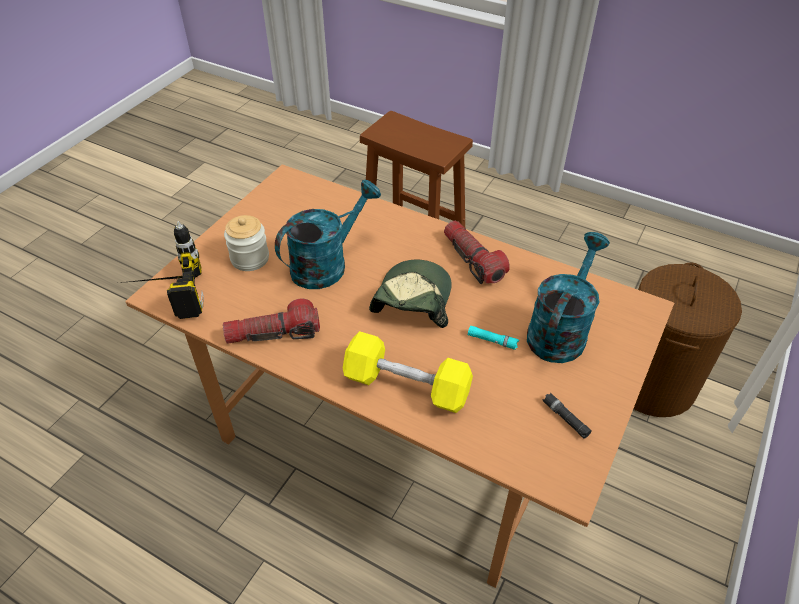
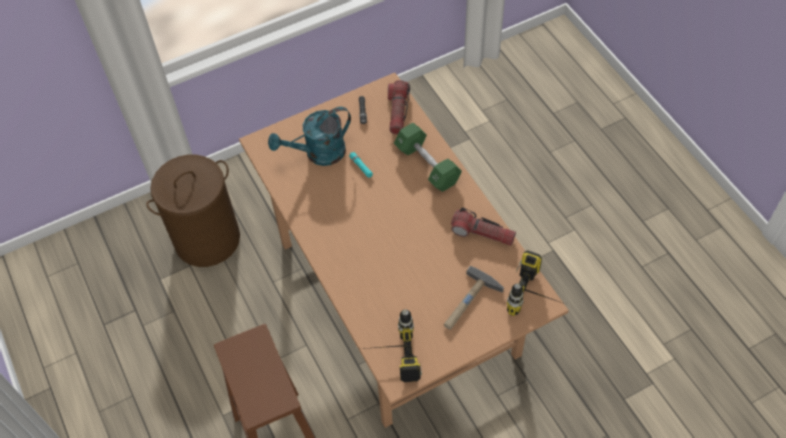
camera: 145 degrees left, 10 degrees up
jar [224,215,269,271] -> hammer [444,266,504,329]
turquoise watering can [275,180,381,289] -> none
yellow dumbbell [343,331,473,413] -> green dumbbell [394,123,462,192]
cap [369,260,452,328] -> none
flashlight [444,221,510,284] -> flashlight moved to [388,80,410,134]
none -> power drill [363,309,422,382]

